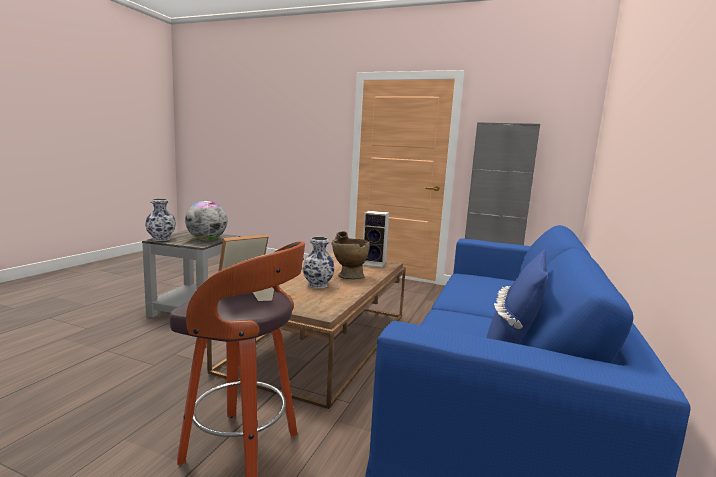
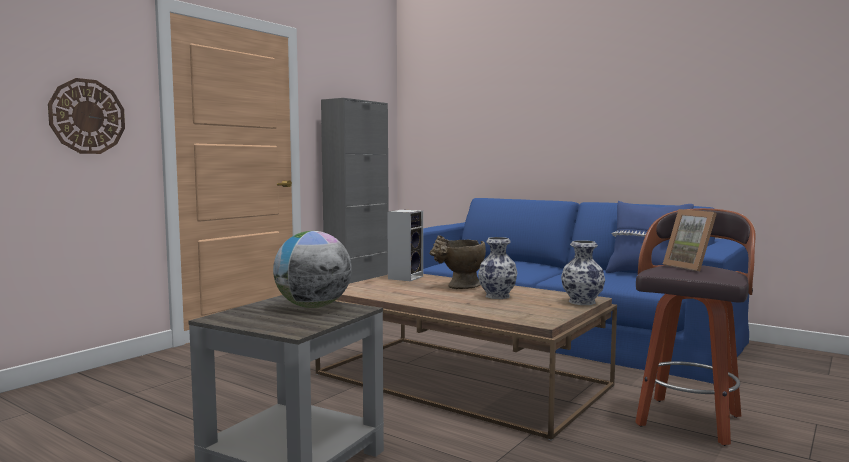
camera: 75 degrees left, 5 degrees down
vase [145,198,176,241] -> vase moved to [561,240,605,305]
none -> wall clock [48,78,125,154]

